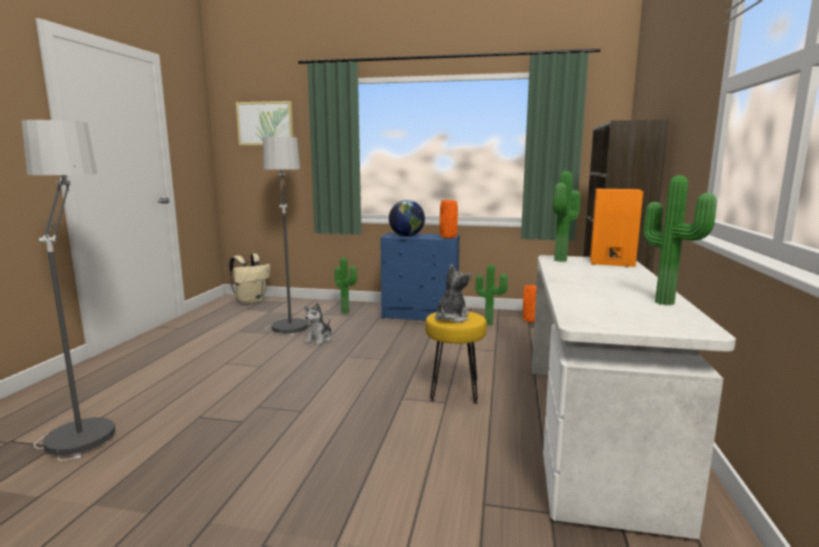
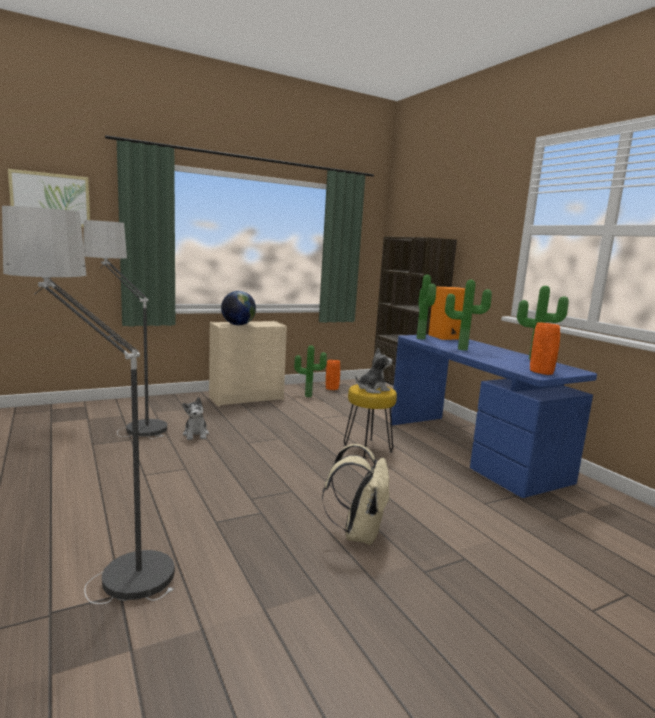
camera: 40 degrees left, 0 degrees up
beige backpack [229,253,270,304] -> beige backpack moved to [322,444,390,545]
potted plant [335,257,357,314] -> potted plant moved to [445,280,492,351]
blue dresser [380,232,460,320] -> beige dresser [209,321,287,407]
plush toy [435,264,471,323] -> plush toy turned 75 degrees clockwise [355,348,392,393]
orange vase [440,200,458,238] -> orange vase moved to [530,322,560,375]
white desk [531,255,736,539] -> blue desk [390,334,597,498]

